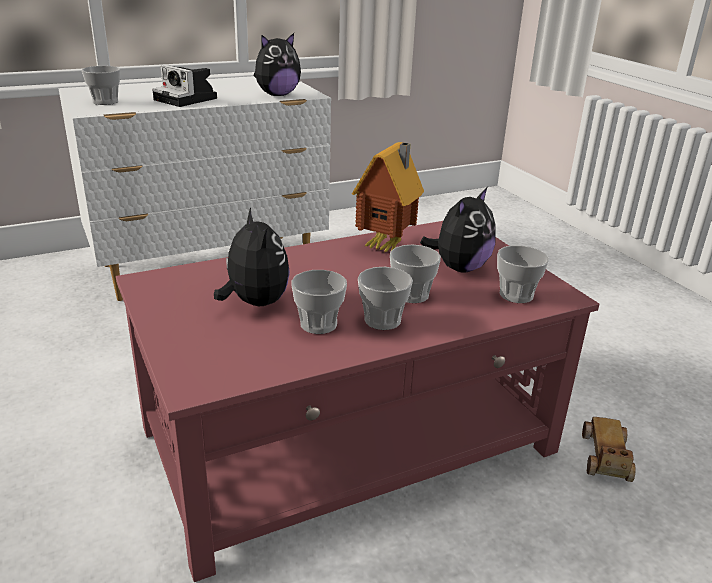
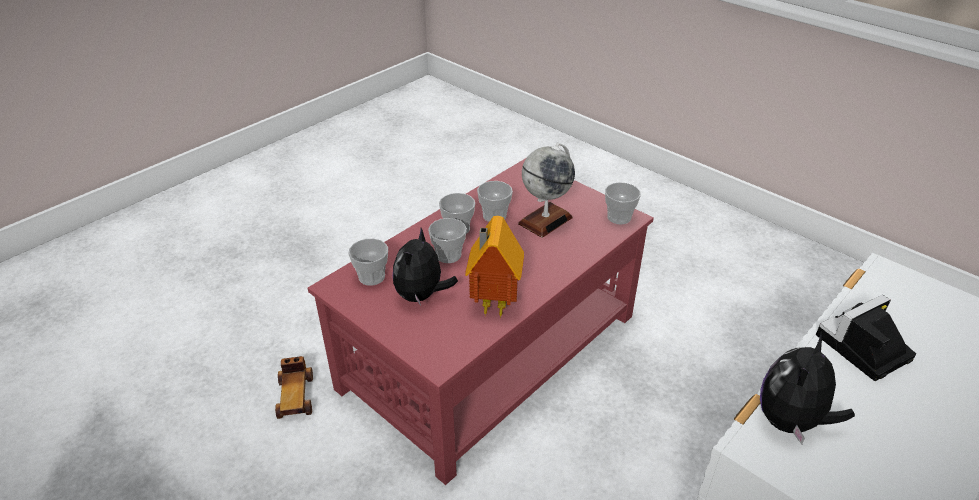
camera: 160 degrees right, 10 degrees up
cup [82,66,120,105] -> cup moved to [605,182,641,224]
camera [152,65,217,107] -> camera turned 45 degrees counterclockwise [816,295,916,381]
plush toy [214,208,290,306] -> globe [518,143,575,238]

